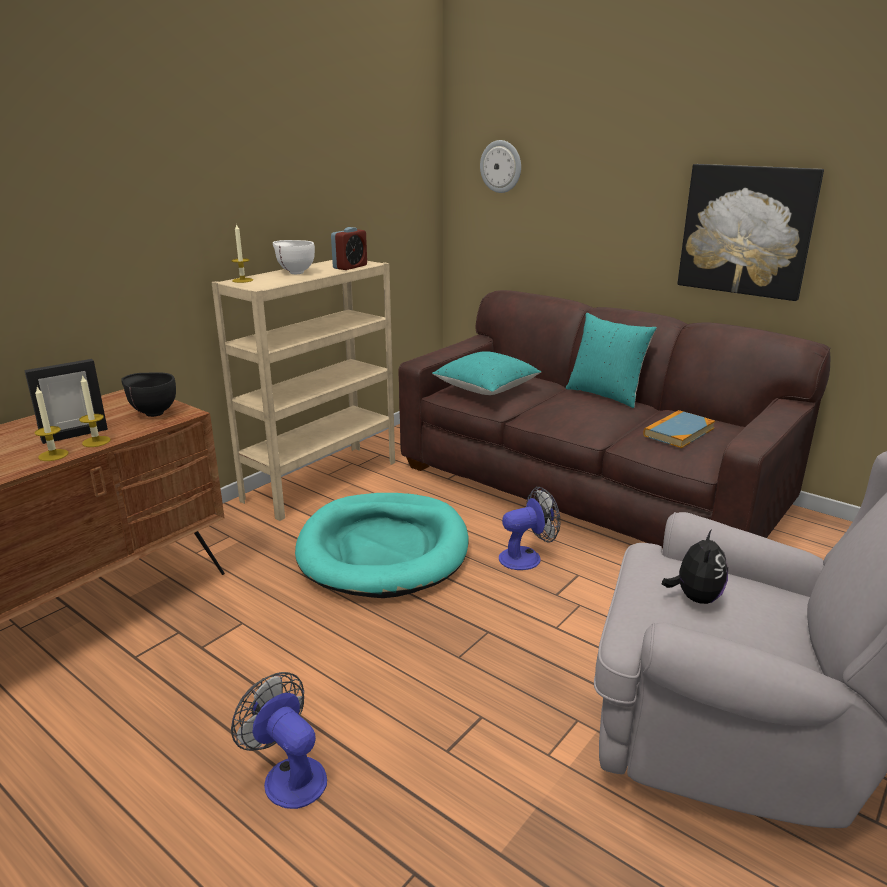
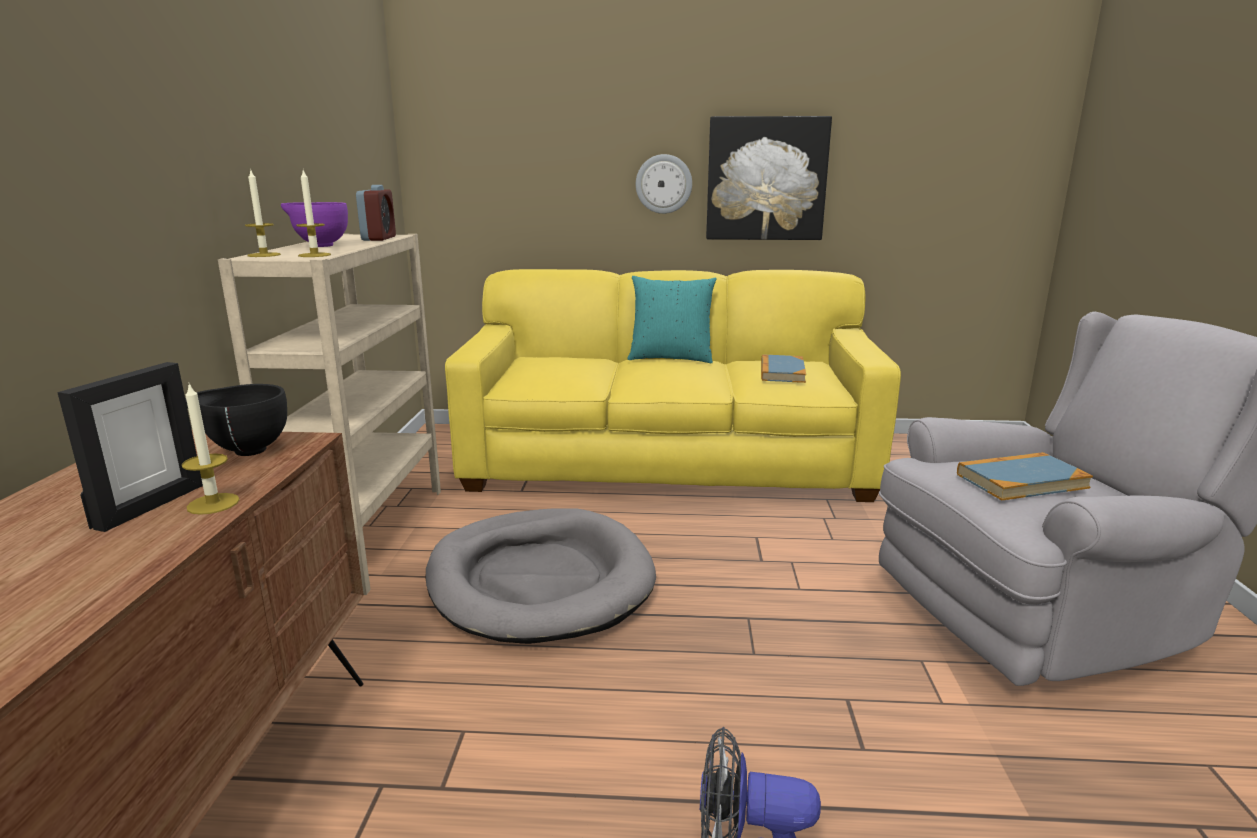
camera: 35 degrees left, 5 degrees down
candle [35,387,69,461] -> candle moved to [296,170,331,257]
white bowl [273,240,315,274] -> purple bowl [281,202,348,247]
turquoise dog bed [295,493,469,598] -> grey dog bed [426,508,656,644]
brown sofa [398,290,830,548] -> yellow sofa [445,269,901,502]
turquoise pillow [432,351,541,395] -> none
wall clock [480,140,521,193] -> wall clock moved to [636,154,692,214]
fan [499,487,560,570] -> none
plush toy [662,529,728,604] -> book [957,452,1093,500]

